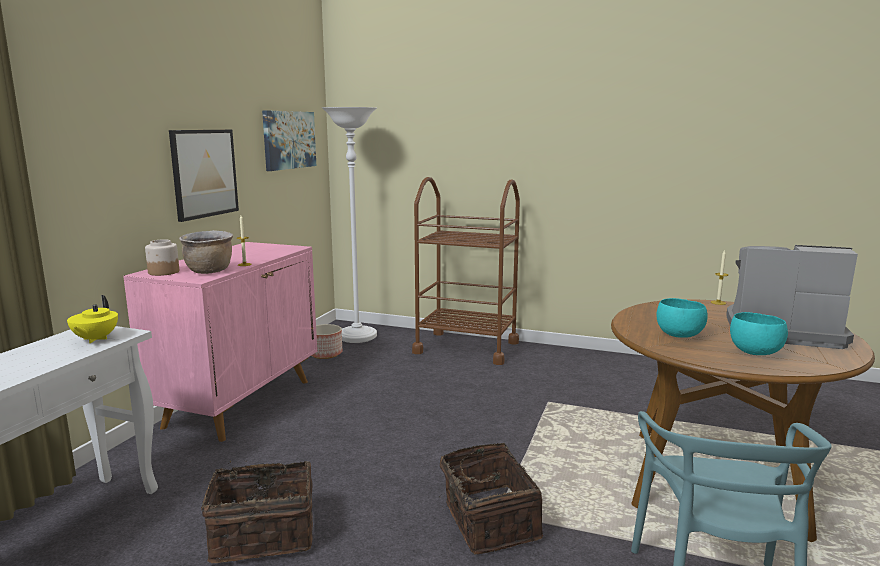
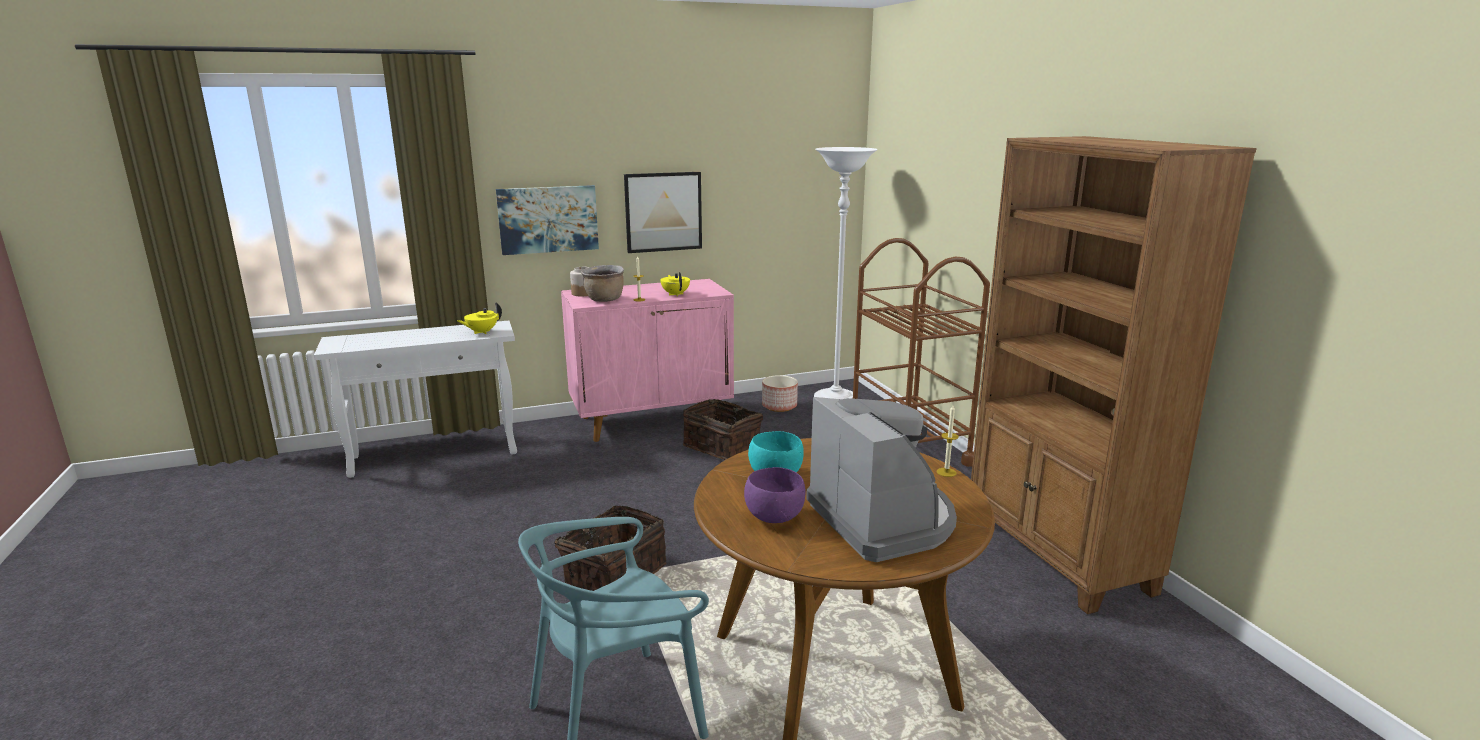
camera: 50 degrees right, 5 degrees up
basket [201,460,313,563] -> basket moved to [683,399,763,460]
picture [262,110,316,171] -> picture moved to [496,185,599,255]
turquoise bowl [730,312,788,355] -> purple bowl [744,467,806,523]
none -> yellow teapot [660,272,690,296]
none -> brown bookcase [971,136,1257,614]

